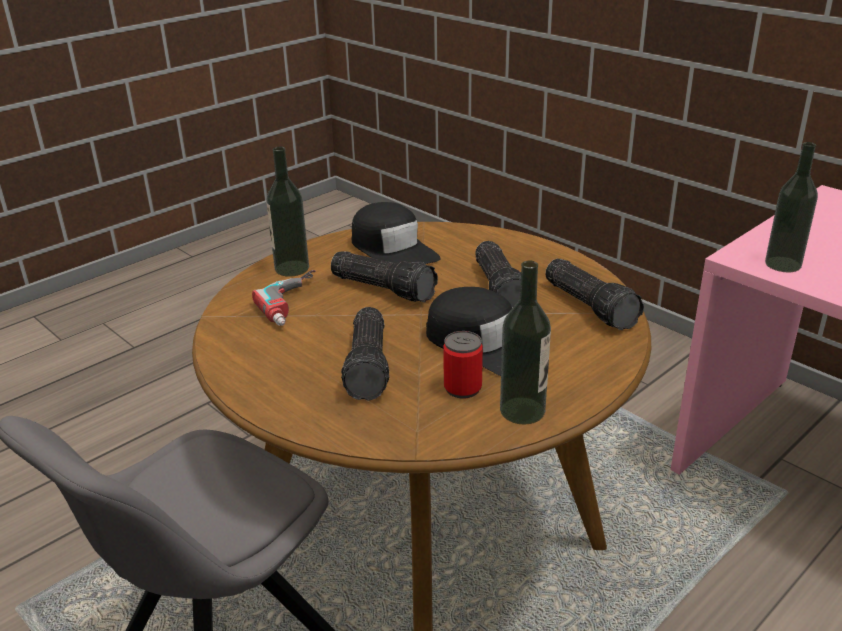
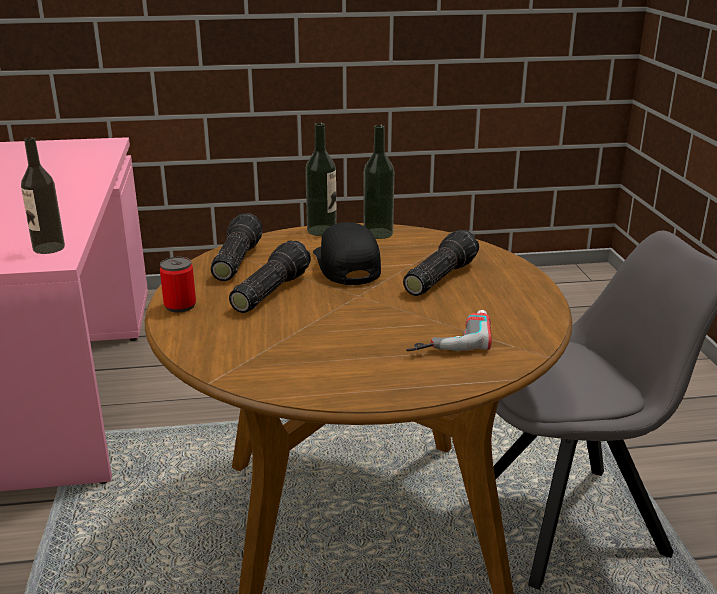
camera: 145 degrees left, 5 degrees down
bottle [266,147,309,277] -> bottle moved to [305,123,337,236]
flashlight [331,252,438,302] -> none
black cap [352,202,441,264] -> none
can [443,331,483,399] -> can moved to [160,257,196,312]

